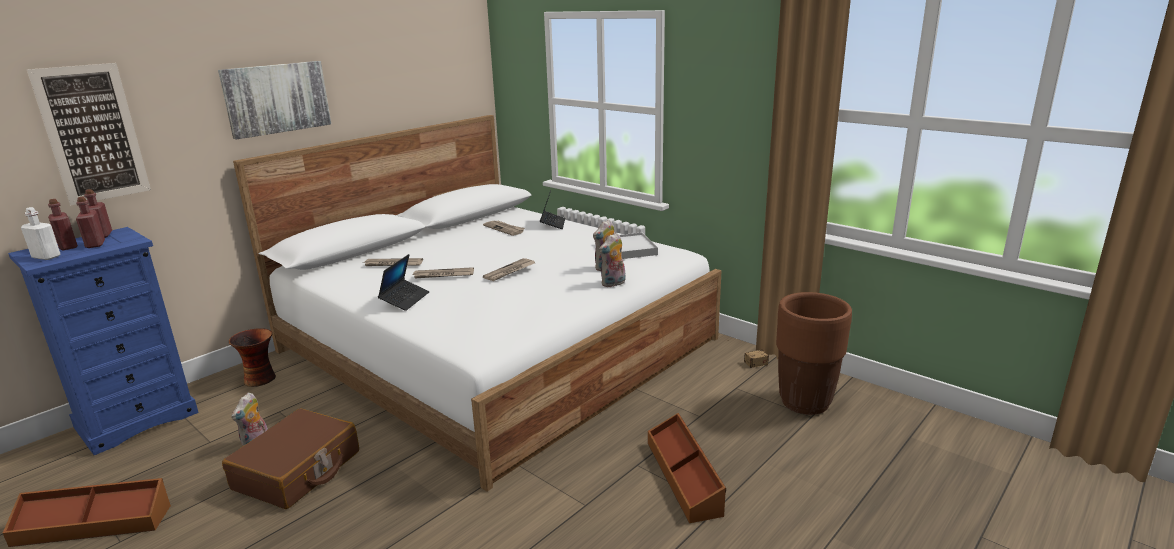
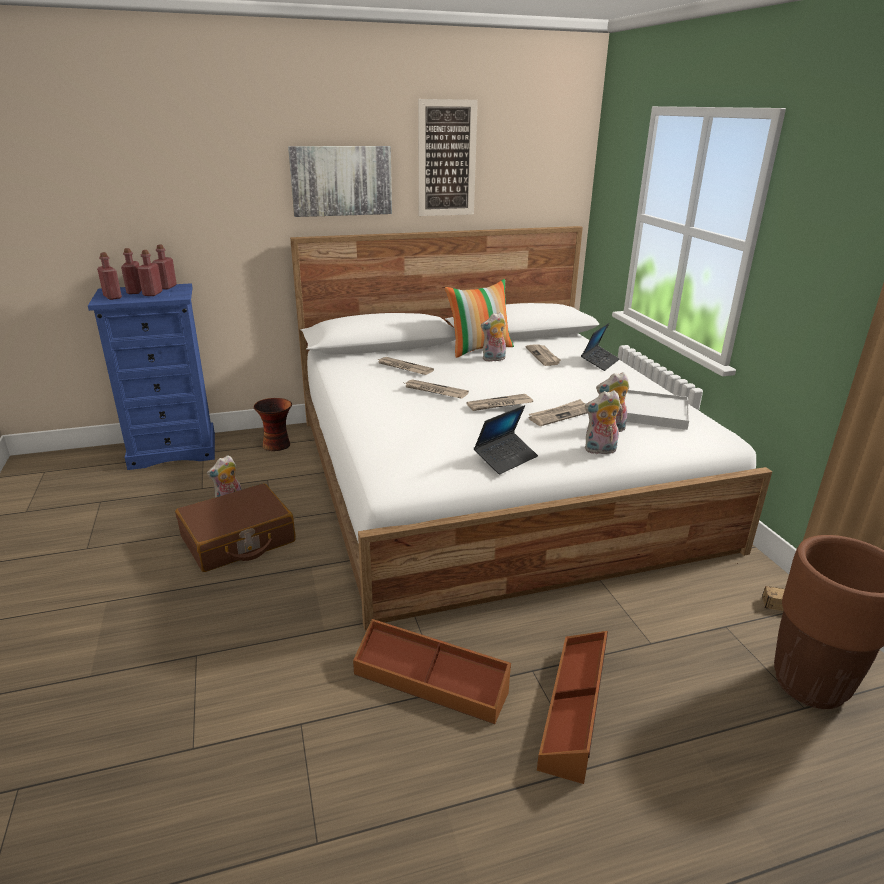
camera: 30 degrees right, 5 degrees up
brown storage box [3,478,171,547] -> brown storage box moved to [353,619,511,724]
white bottle [21,207,60,260] -> red bottle [97,252,122,300]
picture [27,63,151,205] -> picture moved to [418,99,478,216]
laptop [378,254,430,311] -> laptop moved to [474,405,538,474]
none -> pillow [445,279,514,358]
none -> plush toy [481,312,506,362]
none -> newspaper [528,399,587,426]

